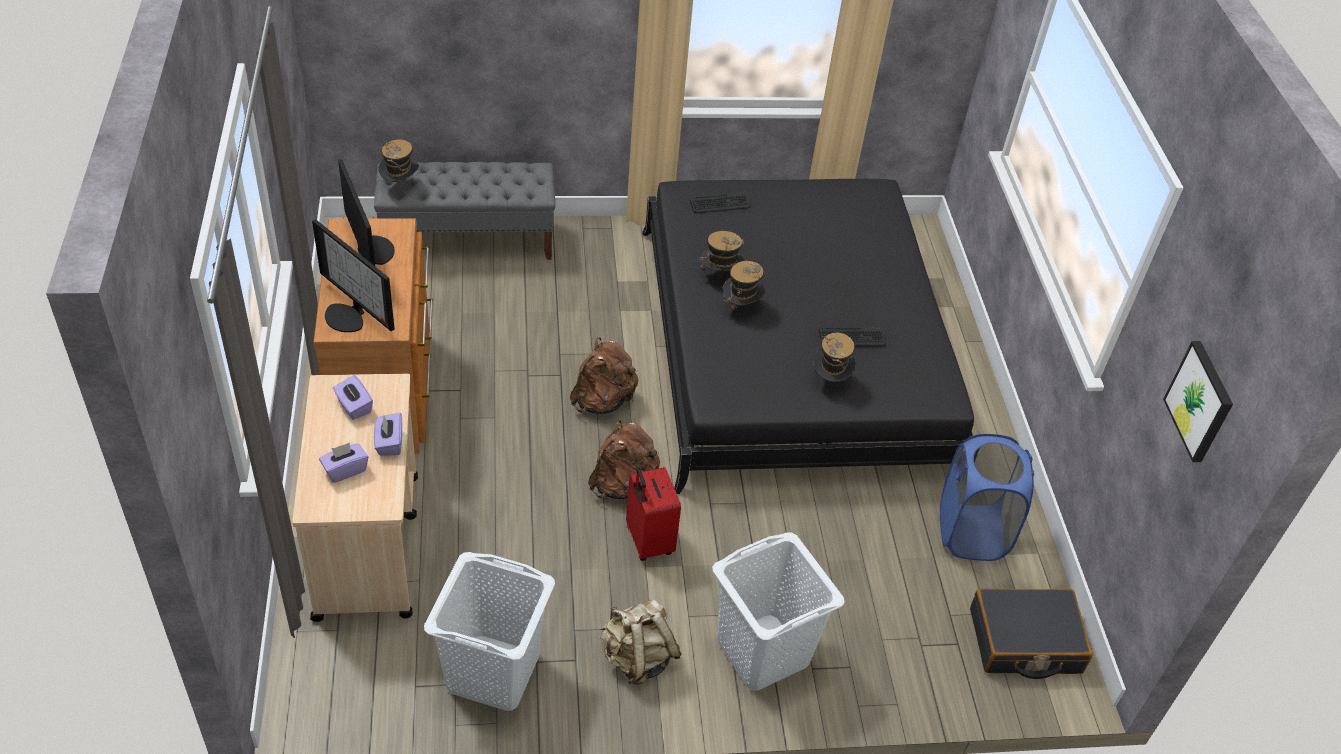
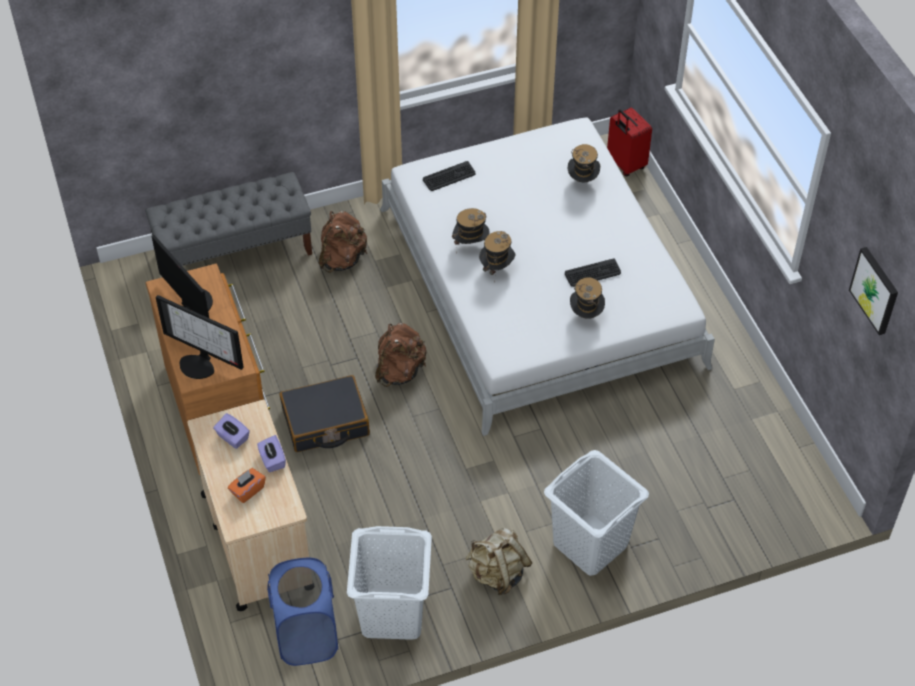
camera: 10 degrees left, 5 degrees up
purple tissue box [319,443,368,483] -> orange tissue box [228,468,266,503]
hat [378,140,419,182] -> hat moved to [568,144,600,182]
brown backpack [588,420,660,499] -> brown backpack moved to [319,211,367,273]
red suitcase [626,467,681,561] -> red suitcase moved to [607,107,652,176]
black bed [642,179,974,494] -> white bed [380,117,715,436]
blue laundry basket [940,434,1034,561] -> blue laundry basket moved to [267,558,338,666]
black suitcase [970,588,1093,679] -> black suitcase moved to [280,375,370,452]

